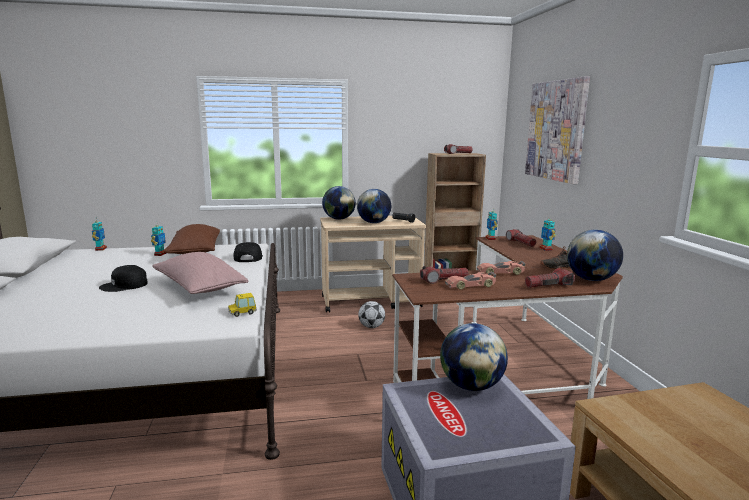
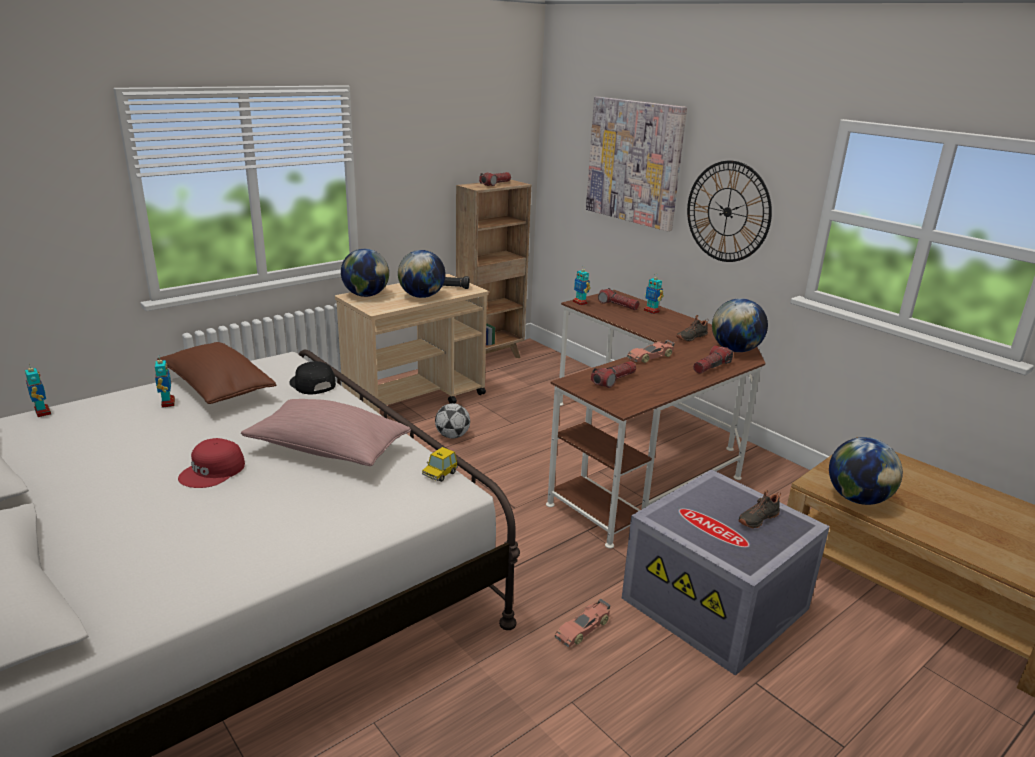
camera: 30 degrees left, 10 degrees up
black cap [99,265,148,292] -> red cap [178,438,245,488]
globe [440,323,508,391] -> globe moved to [829,437,903,505]
toy car [445,272,496,290] -> toy car moved to [555,599,611,648]
none -> wall clock [687,161,772,262]
none -> black shoe [739,490,781,529]

